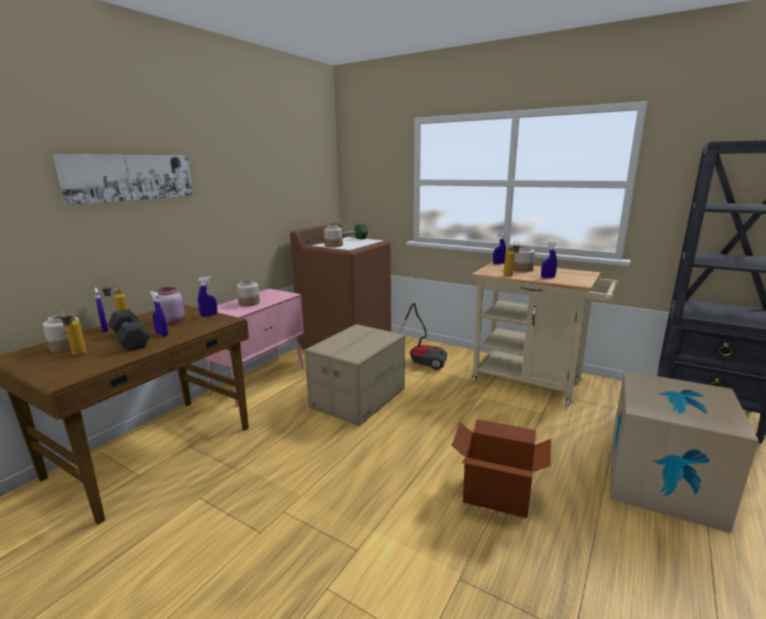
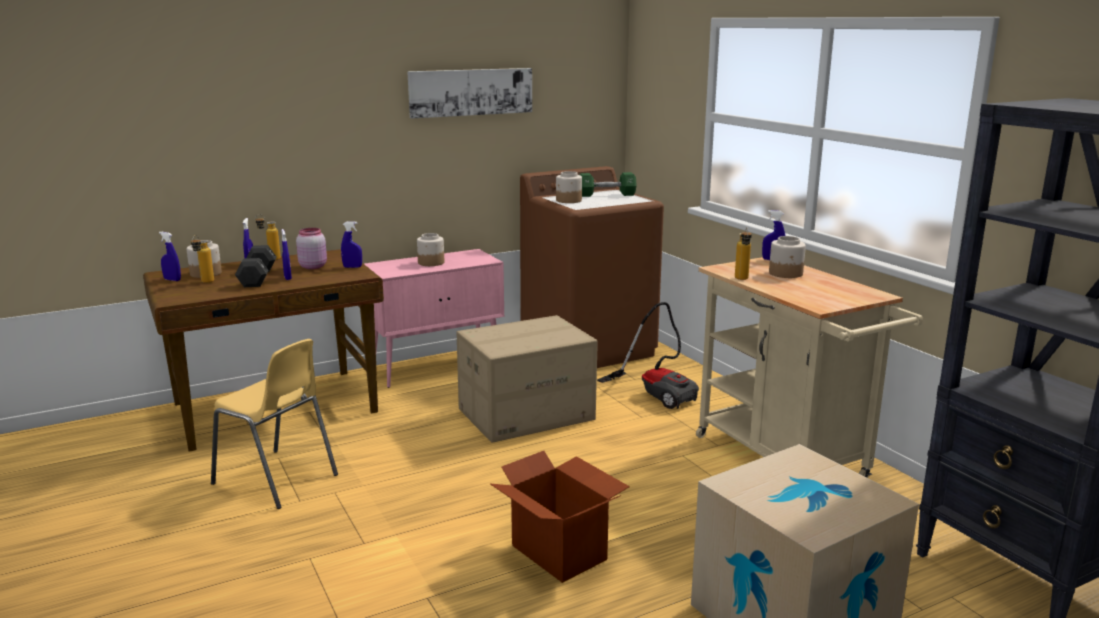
camera: 30 degrees right, 0 degrees up
picture [53,154,193,205] -> picture moved to [407,68,532,118]
blue spray bottle [541,242,557,278] -> blue spray bottle moved to [159,232,181,281]
none -> yellow chair [211,339,338,509]

